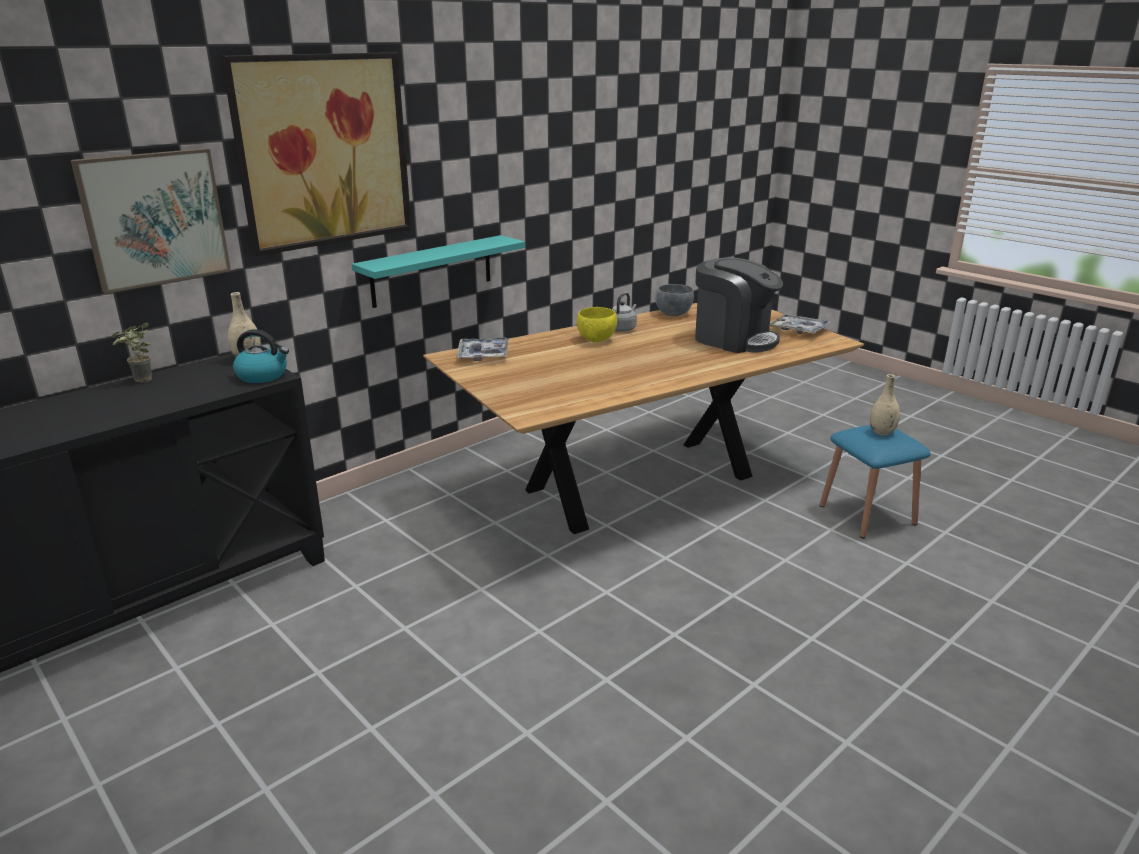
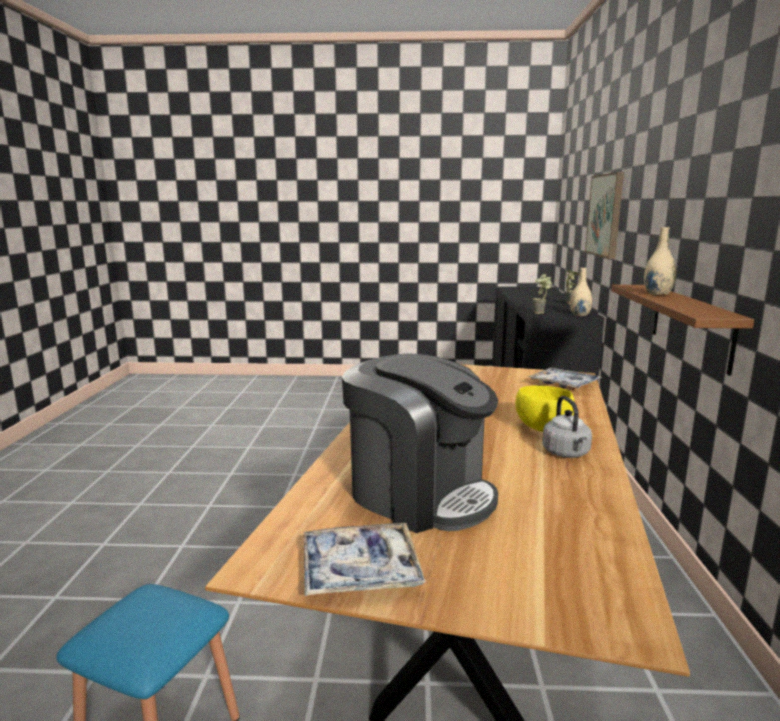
camera: 135 degrees right, 10 degrees down
picture [221,52,412,256] -> none
kettle [233,329,289,383] -> potted plant [533,274,552,314]
turquoise shelf [352,235,525,308] -> brown shelf [611,285,754,376]
grey bowl [655,284,694,316] -> none
coffee machine [695,257,783,353] -> coffee machine turned 135 degrees counterclockwise [342,354,498,533]
beige vase [870,374,900,435] -> beige vase moved to [644,227,676,295]

